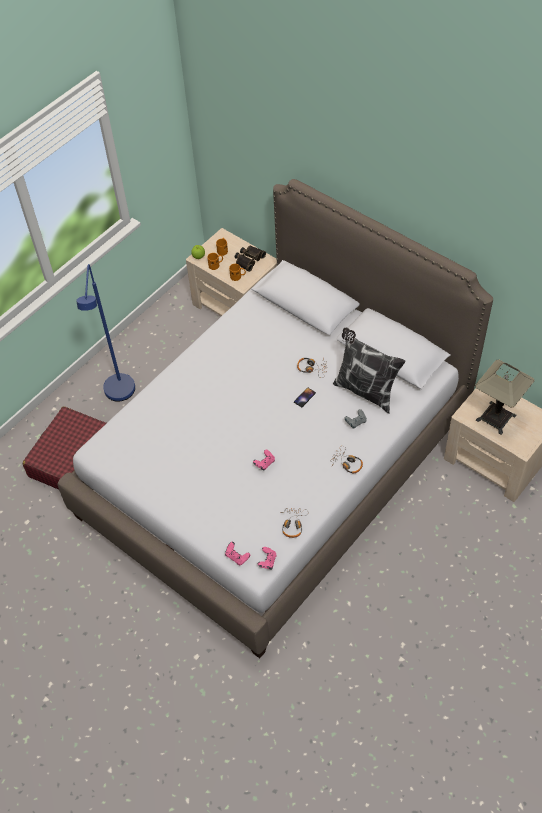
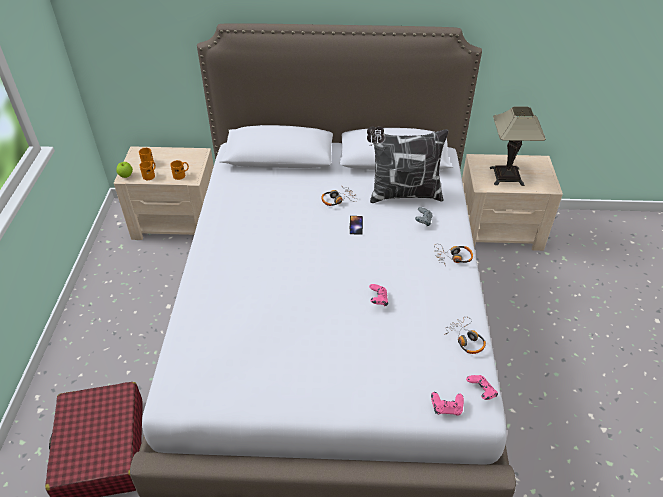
camera: 40 degrees left, 10 degrees down
blue floor lamp [76,264,135,401] -> none
binoculars [235,246,266,272] -> none

